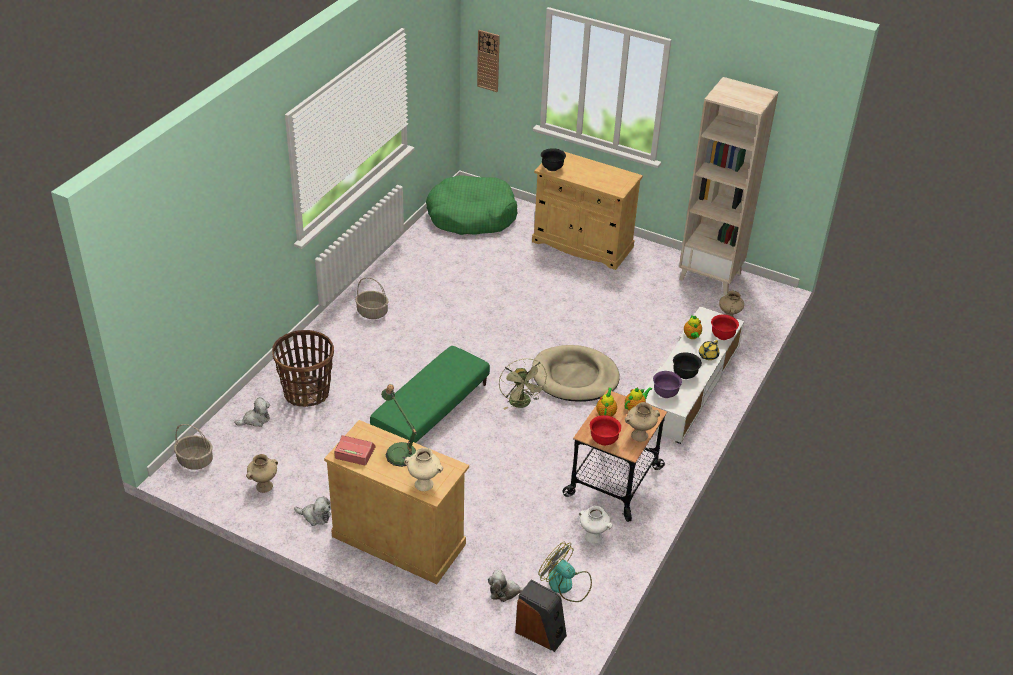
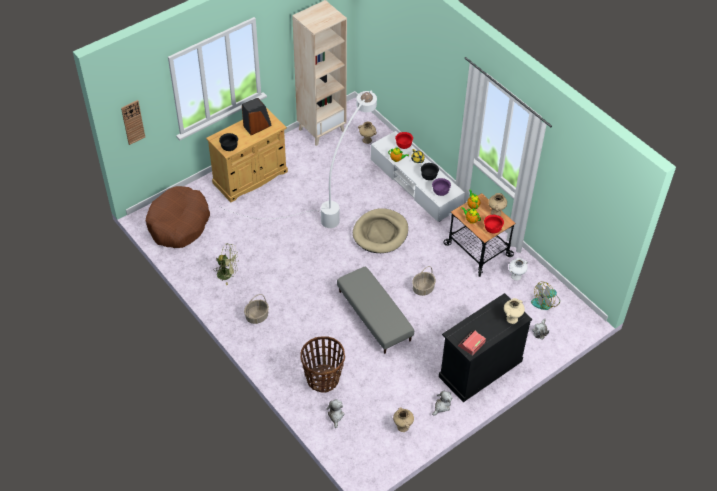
camera: 65 degrees left, 10 degrees up
basket [174,424,213,470] -> basket moved to [412,266,436,296]
beige cabinet [324,420,469,584] -> black cabinet [439,293,532,402]
green ottoman [370,346,490,443] -> grey ottoman [337,267,414,354]
table lamp [381,384,417,467] -> none
green dog bed [426,175,517,235] -> brown dog bed [146,186,210,248]
green fan [499,358,548,410] -> green fan moved to [215,243,239,285]
speaker [515,580,567,652] -> speaker moved to [242,98,272,135]
none -> white floor lamp [219,91,377,228]

